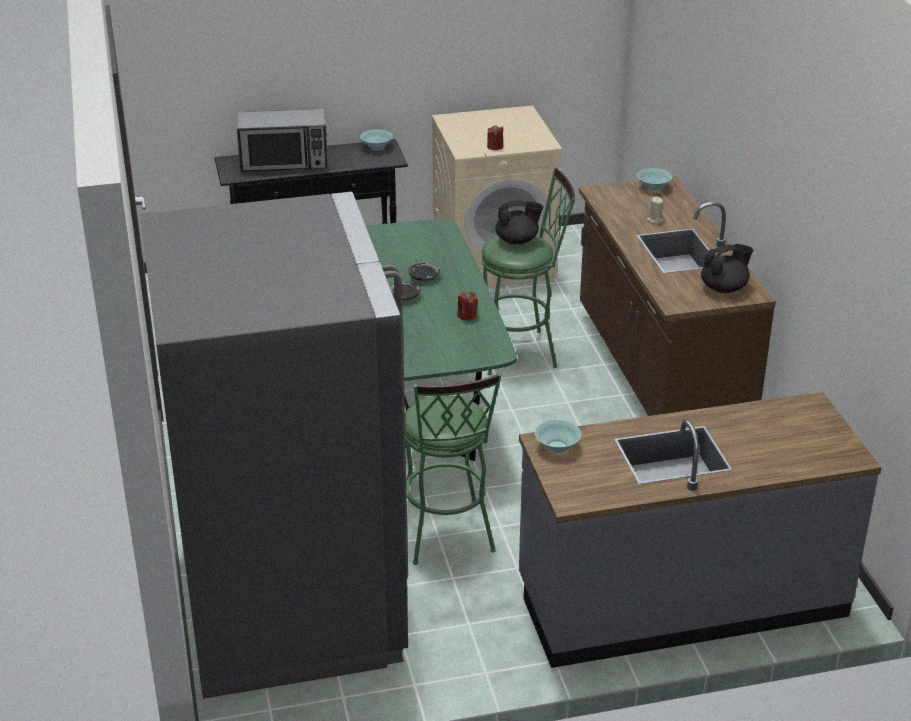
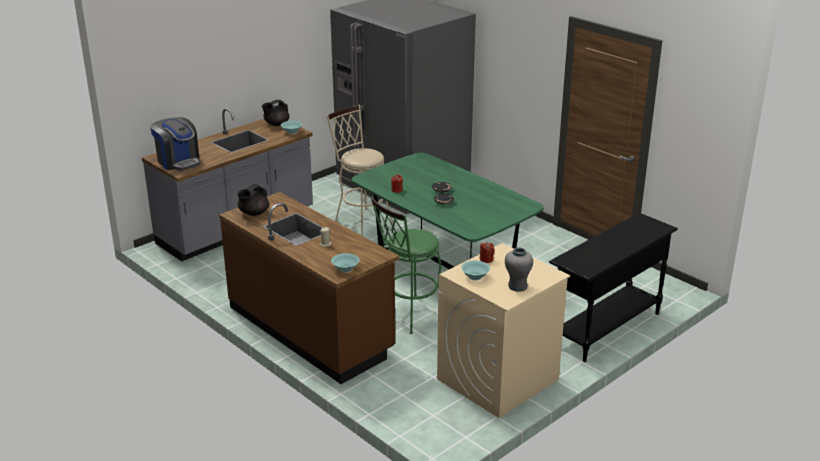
camera: 150 degrees right, 5 degrees down
microwave [237,109,328,172] -> none
turquoise bowl [360,129,393,150] -> turquoise bowl moved to [461,261,490,280]
green stool [405,373,501,565] -> beige stool [327,105,393,236]
black teapot [495,200,543,245] -> black teapot moved to [262,100,289,126]
none -> coffee machine [150,117,201,171]
none -> grey vase [505,247,533,292]

